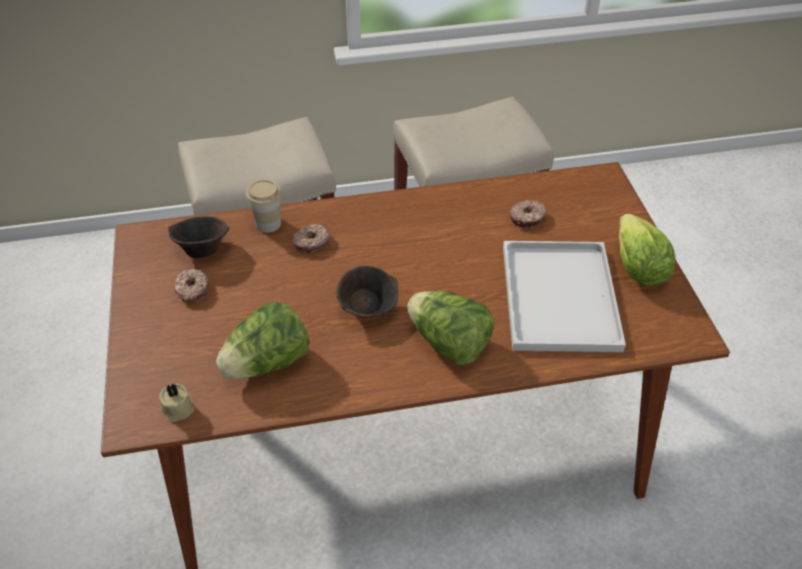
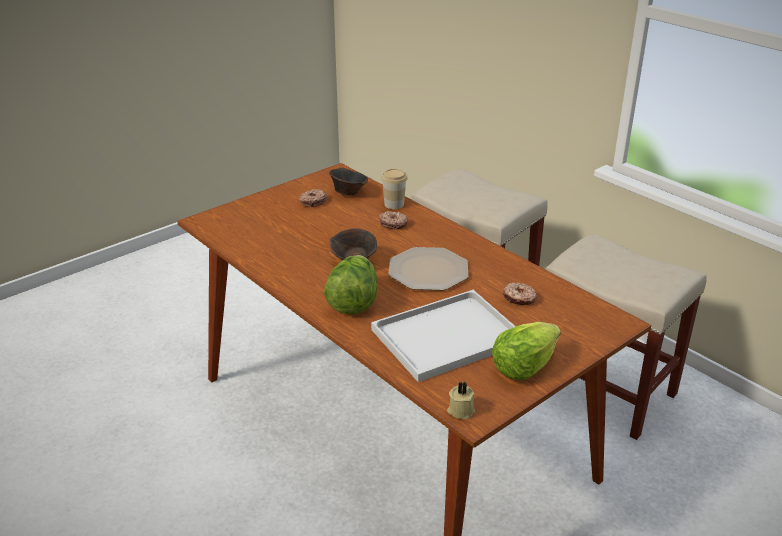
camera: 60 degrees right, 15 degrees down
beige candle [159,384,195,422] -> beige candle moved to [447,382,475,419]
lettuce [216,302,309,379] -> none
none -> plate [388,247,468,291]

